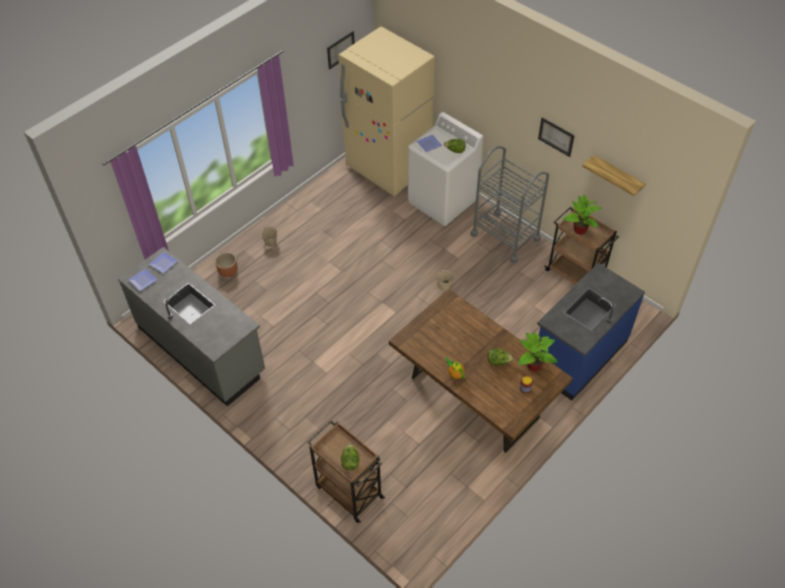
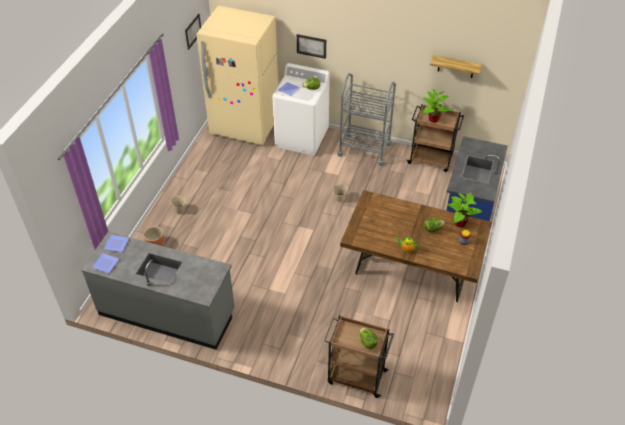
camera: 25 degrees left, 5 degrees down
picture [538,118,575,157] -> picture moved to [297,34,326,59]

